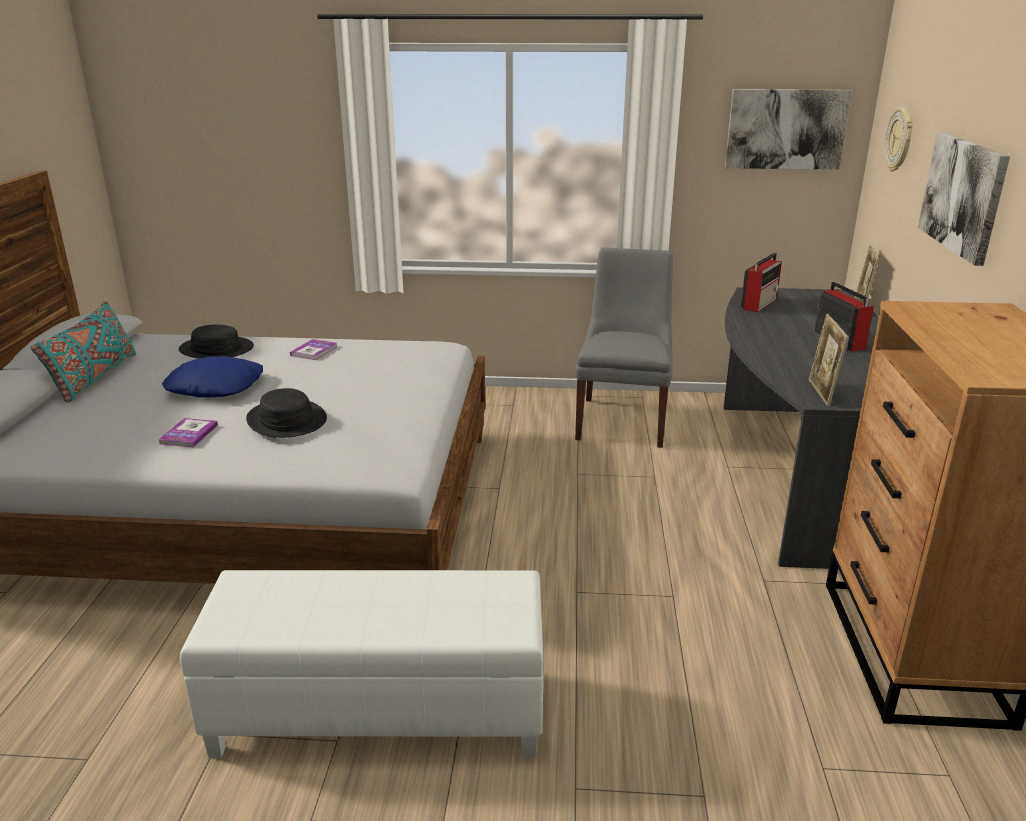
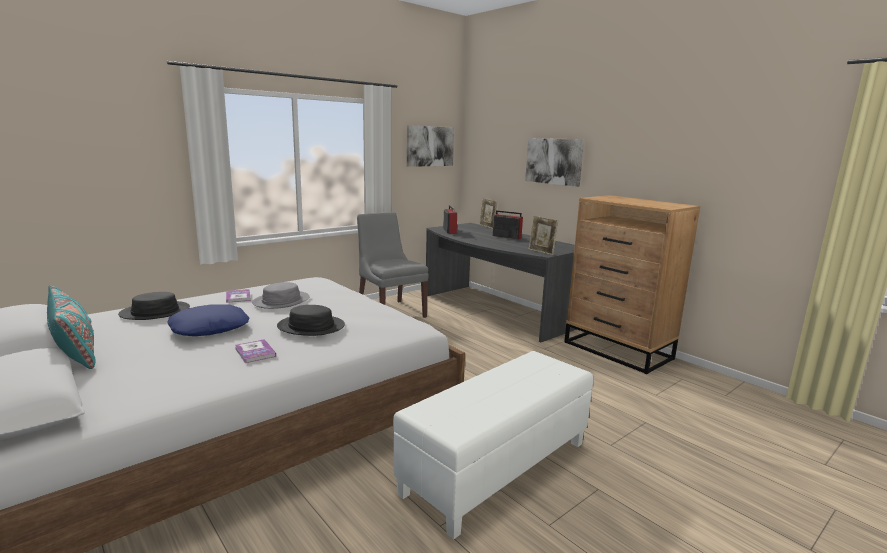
camera: 45 degrees left, 10 degrees down
wall clock [884,107,913,171] -> none
none -> grey hat [252,282,310,309]

